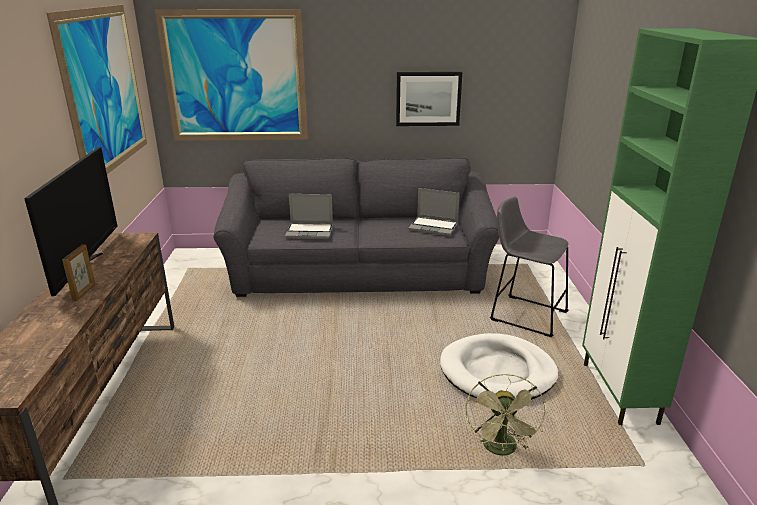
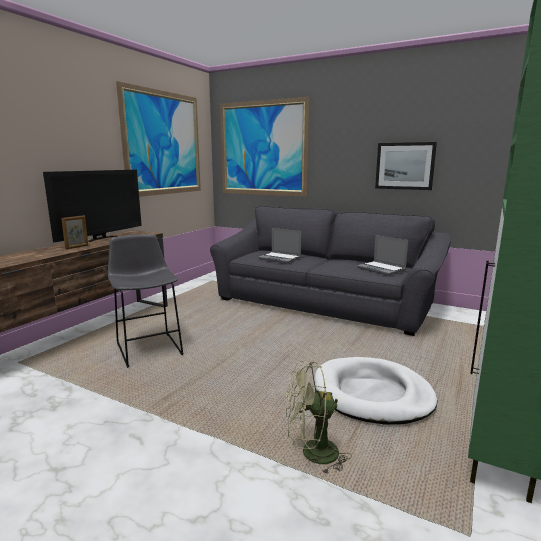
camera: 30 degrees right, 10 degrees down
green fan [465,374,546,456] -> green fan turned 45 degrees clockwise [286,361,352,475]
grey stool [490,197,569,337] -> grey stool moved to [108,234,184,368]

